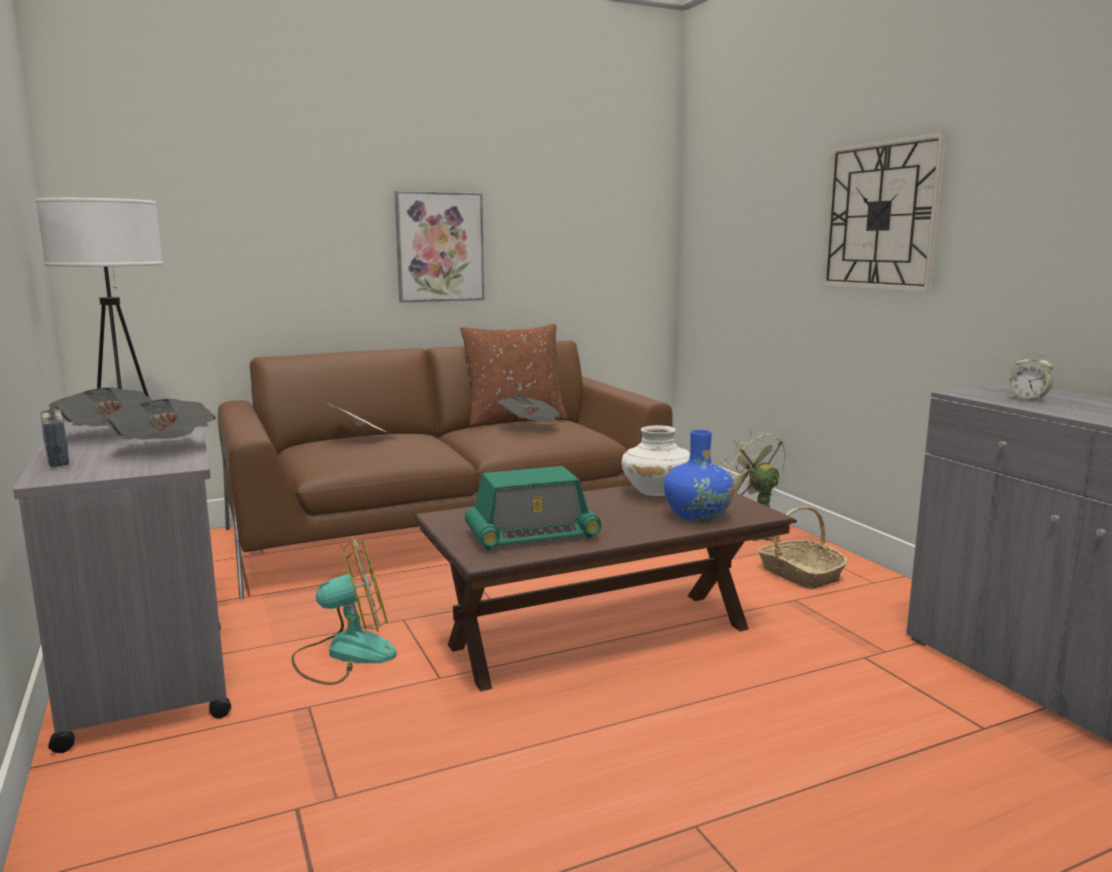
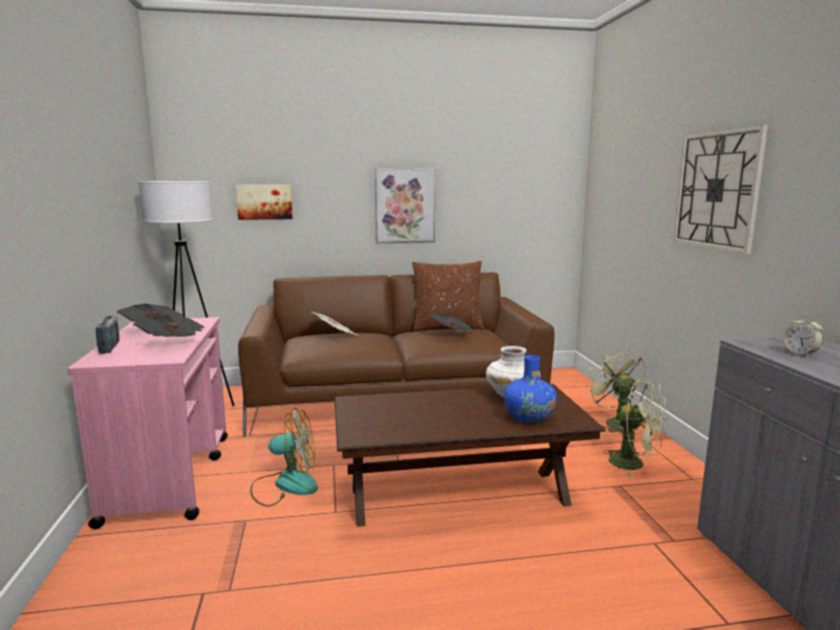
camera: 15 degrees right, 0 degrees up
grey cart [13,422,231,753] -> pink cart [68,317,228,529]
radio [465,466,602,550] -> none
basket [758,506,848,589] -> green fan [603,380,667,477]
none -> picture [236,184,293,220]

